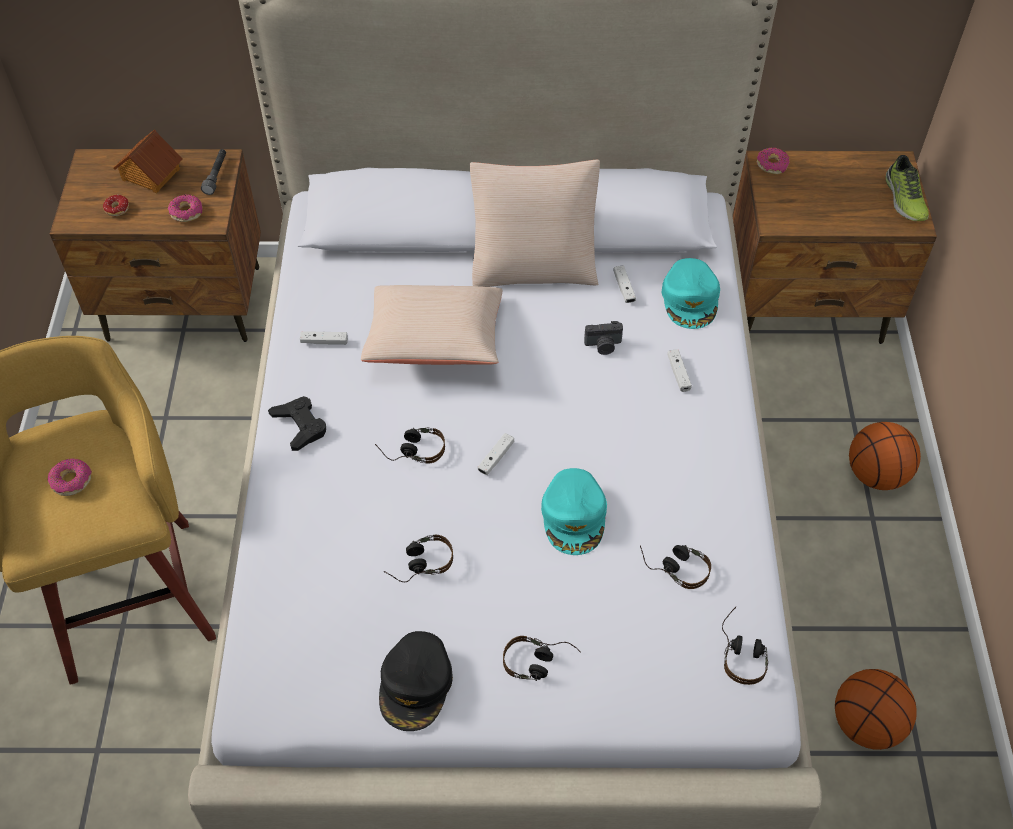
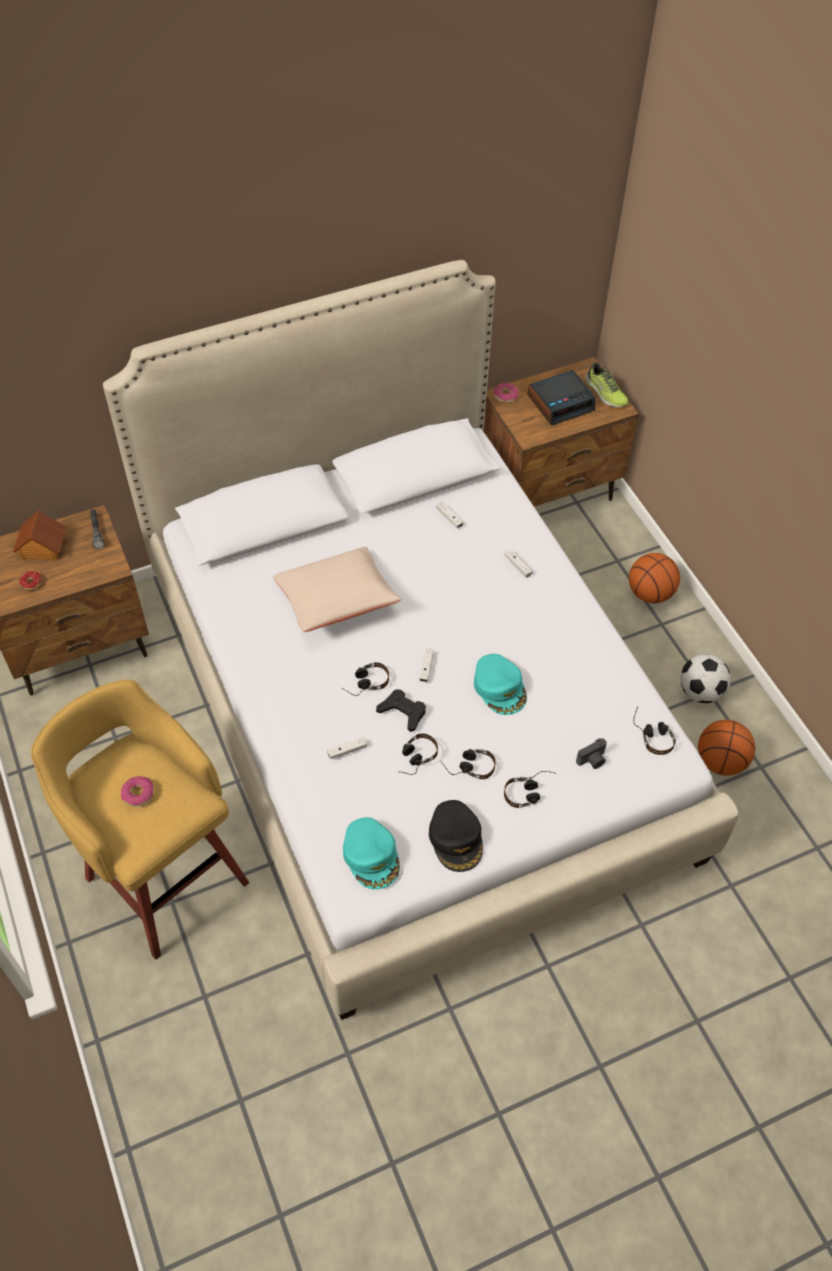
camera: 25 degrees left, 0 degrees up
donut [168,194,203,222] -> none
black game controller [268,396,326,451] -> black game controller moved to [376,689,426,732]
white game controller [300,331,348,345] -> white game controller moved to [327,737,367,759]
beige pillow [470,160,600,287] -> none
camera [584,321,623,355] -> camera moved to [576,738,607,769]
headphones [640,545,711,589] -> headphones moved to [440,749,496,779]
turquoise cap [662,258,720,329] -> turquoise cap moved to [343,817,400,890]
none -> alarm clock [528,370,595,425]
none -> football [680,654,731,703]

